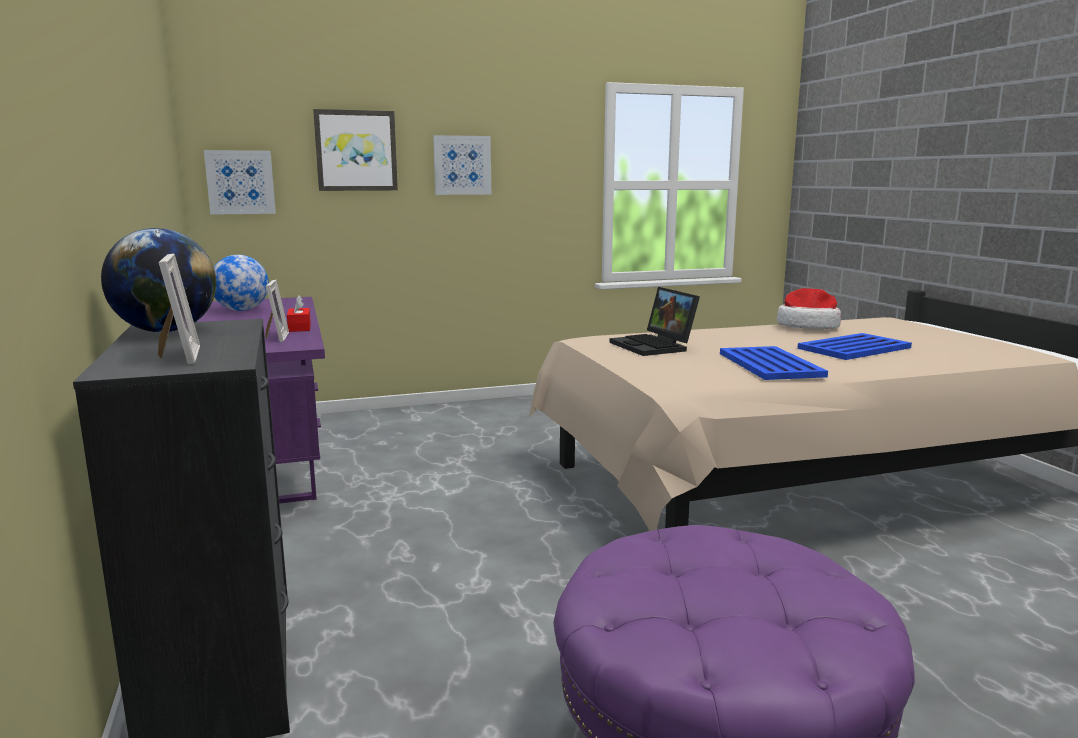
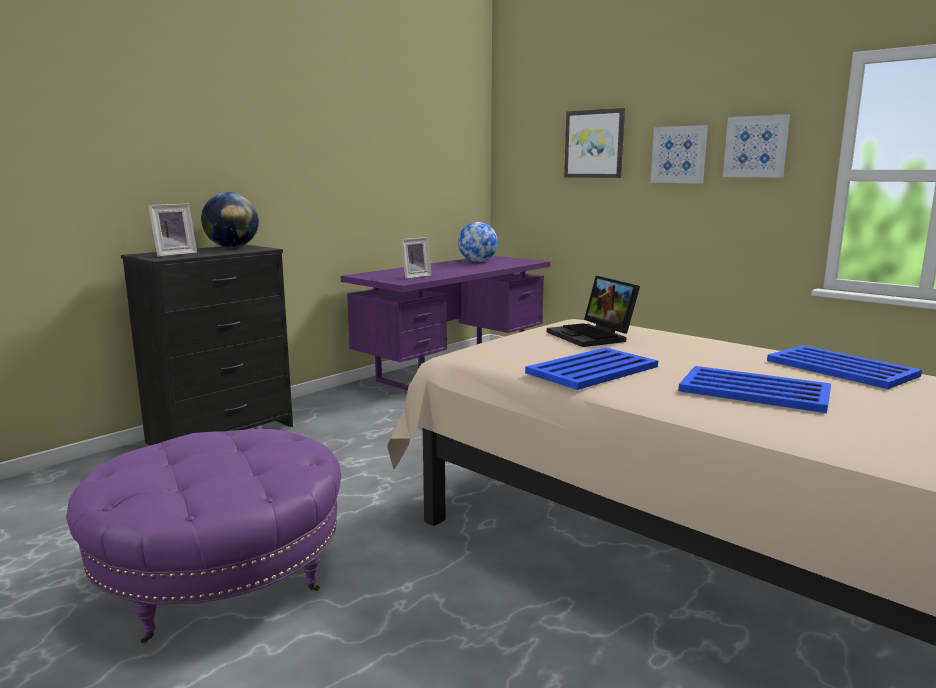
camera: 60 degrees right, 0 degrees up
picture [204,150,276,215] -> picture moved to [723,114,790,177]
red tissue box [287,295,311,332] -> none
laptop [609,287,700,356] -> laptop turned 60 degrees counterclockwise [547,276,640,347]
hat [777,288,841,329] -> blue tray [767,345,922,389]

